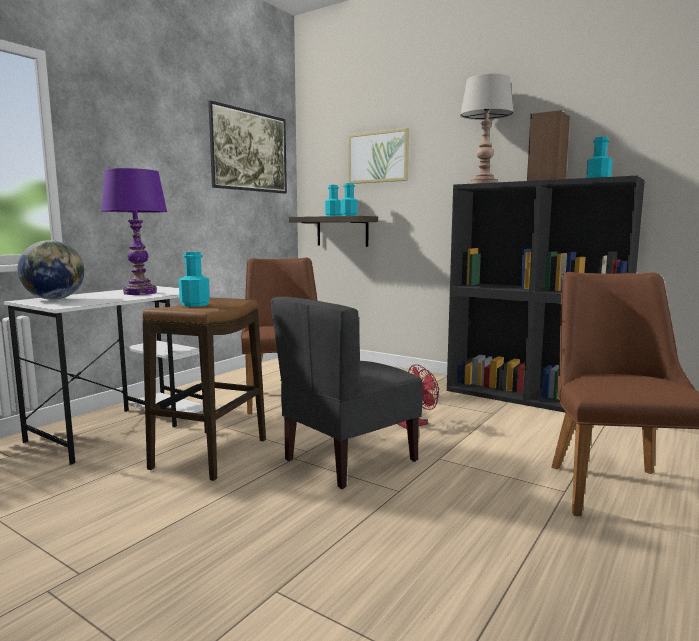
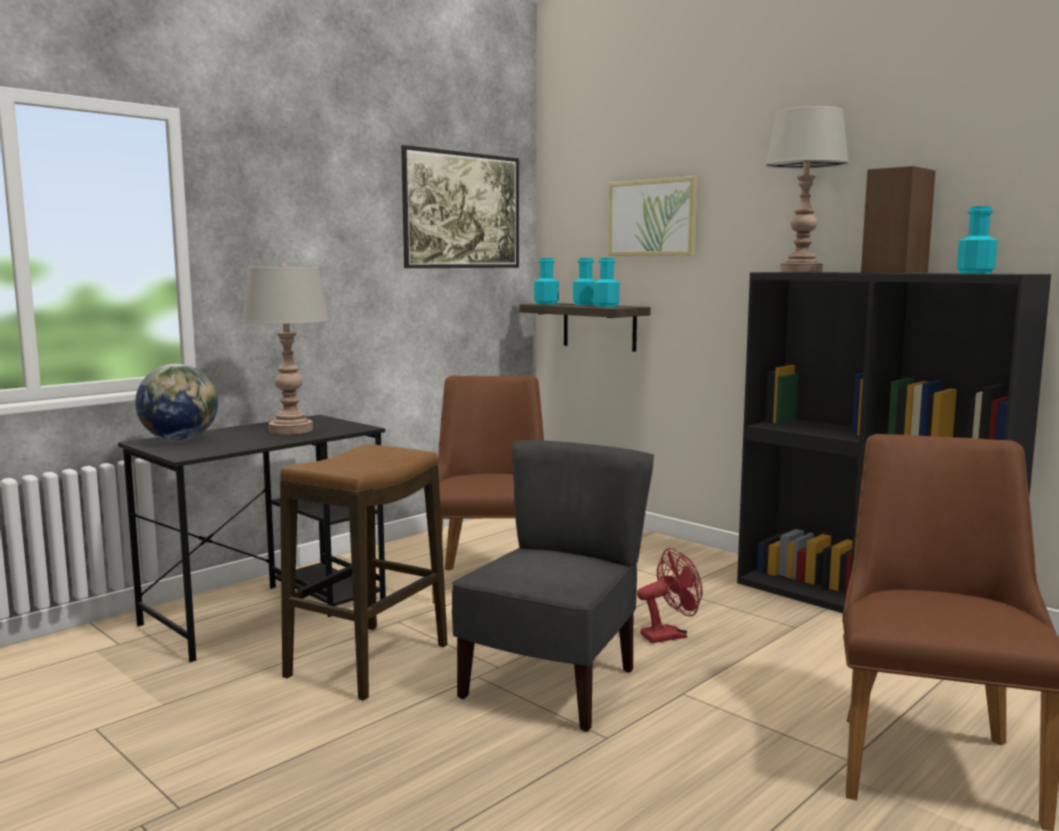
camera: 10 degrees right, 0 degrees up
white desk [4,286,203,465] -> black desk [118,415,386,662]
purple table lamp [101,168,167,295] -> grey table lamp [242,264,329,435]
turquoise bottle [179,252,210,307] -> turquoise bottle moved to [534,258,559,304]
grey chair [270,297,423,489] -> grey chair turned 150 degrees clockwise [452,440,654,732]

